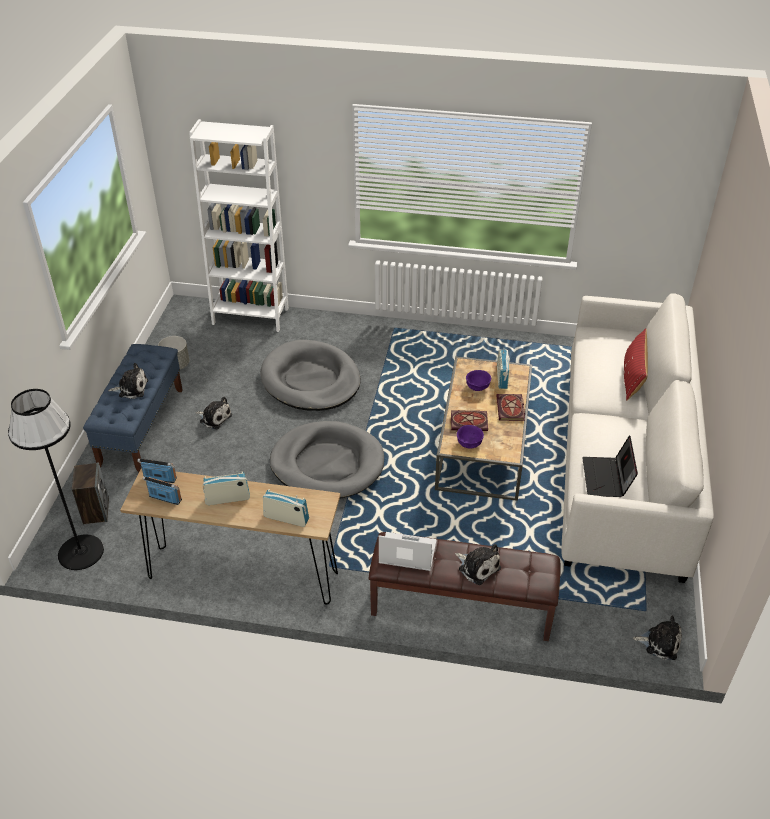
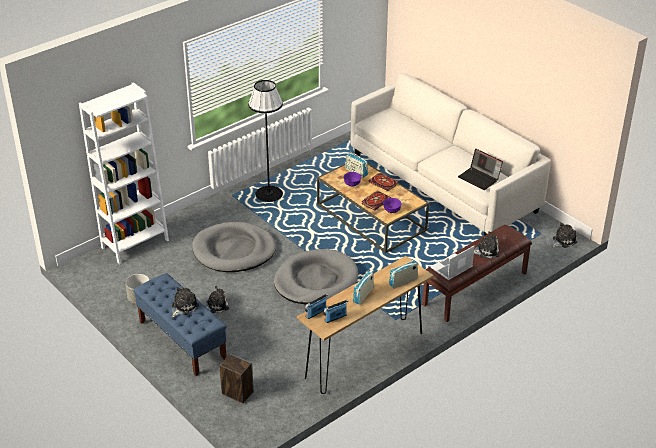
camera: 50 degrees left, 5 degrees down
black floor lamp [8,389,104,570] -> black floor lamp moved to [248,80,283,202]
red pillow [624,328,648,401] -> none

